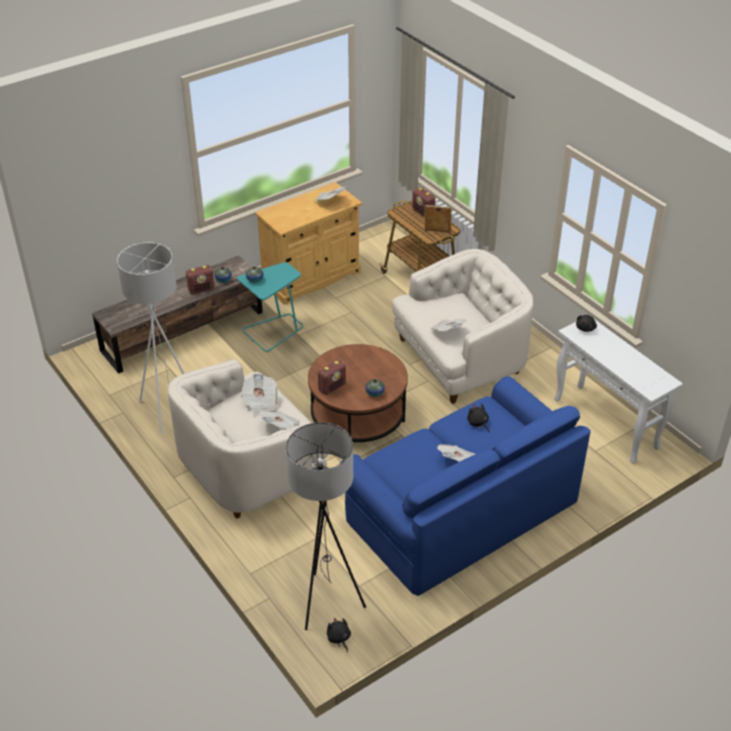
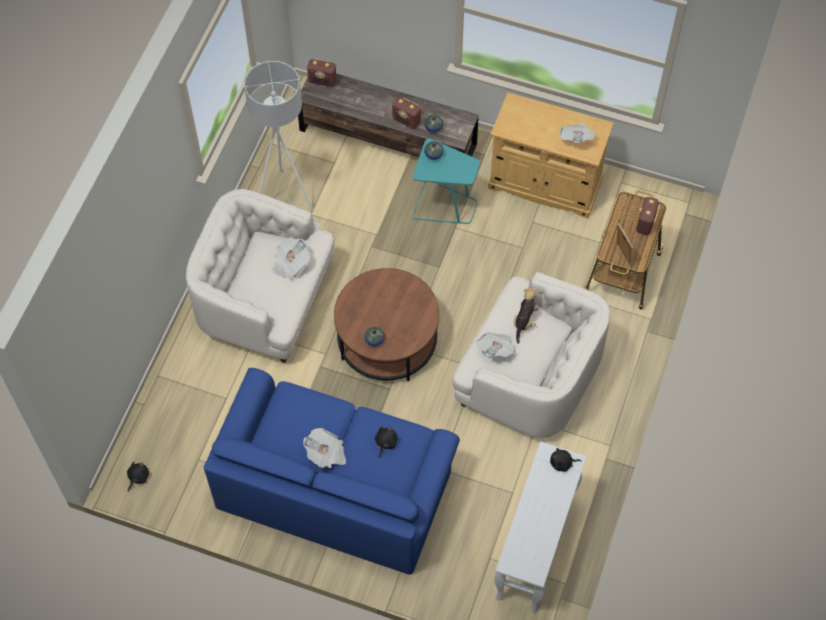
camera: 55 degrees right, 20 degrees up
newspaper [258,410,300,429] -> none
grey floor lamp [286,422,366,630] -> none
radio [318,360,346,395] -> radio moved to [307,59,337,87]
none -> plush toy [514,287,539,344]

